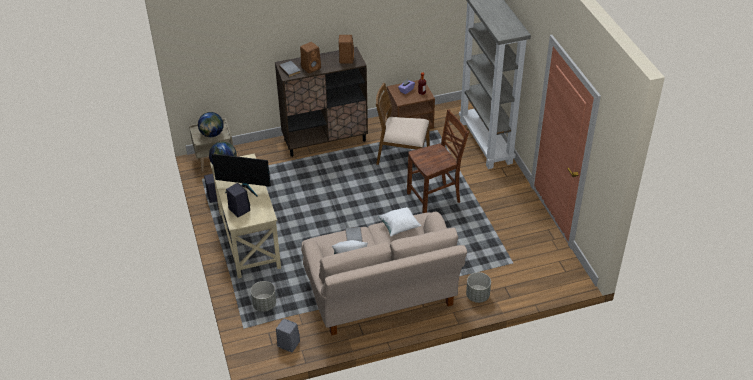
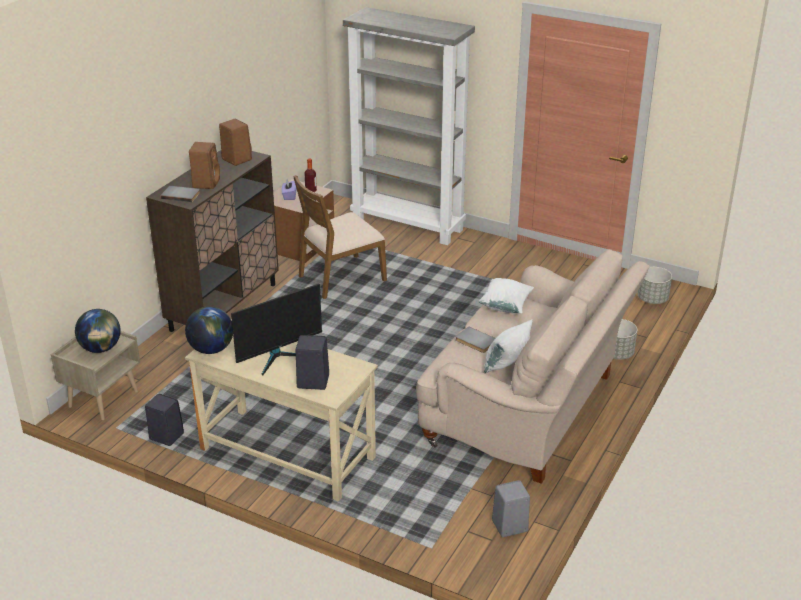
camera: 45 degrees left, 10 degrees down
grey planter [251,281,276,312] -> grey planter moved to [638,267,672,304]
brown chair [407,109,469,213] -> none

